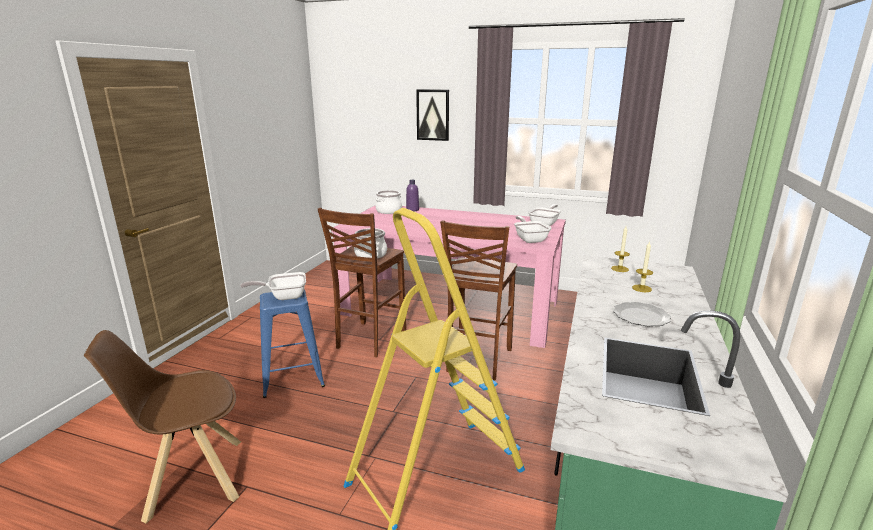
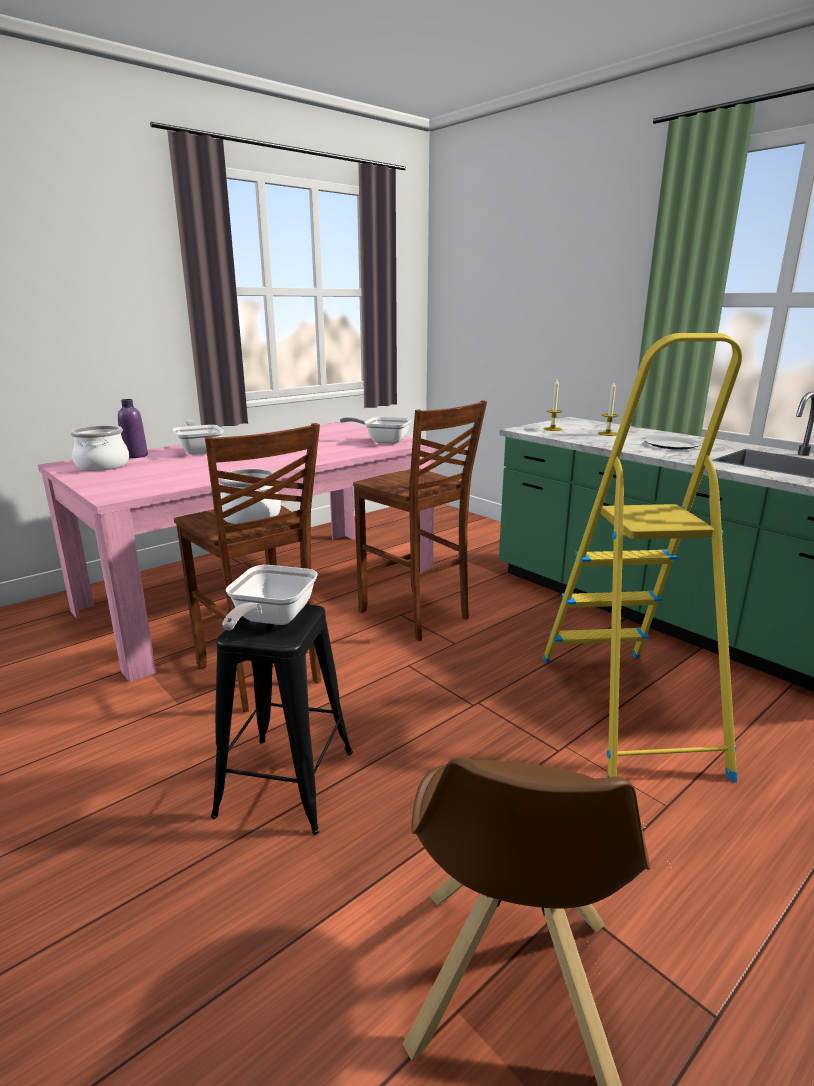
camera: 60 degrees left, 0 degrees up
blue stool [260,290,325,398] -> black stool [211,605,353,835]
picture [416,89,449,141] -> none
frying pan [528,204,561,226] -> frying pan moved to [173,420,223,455]

